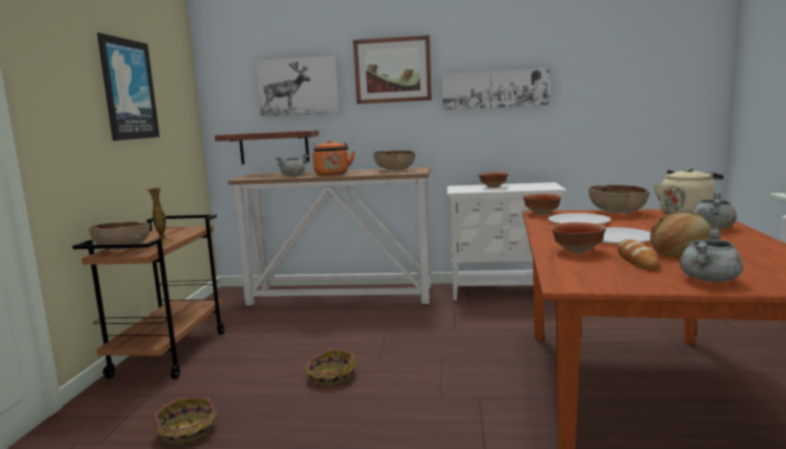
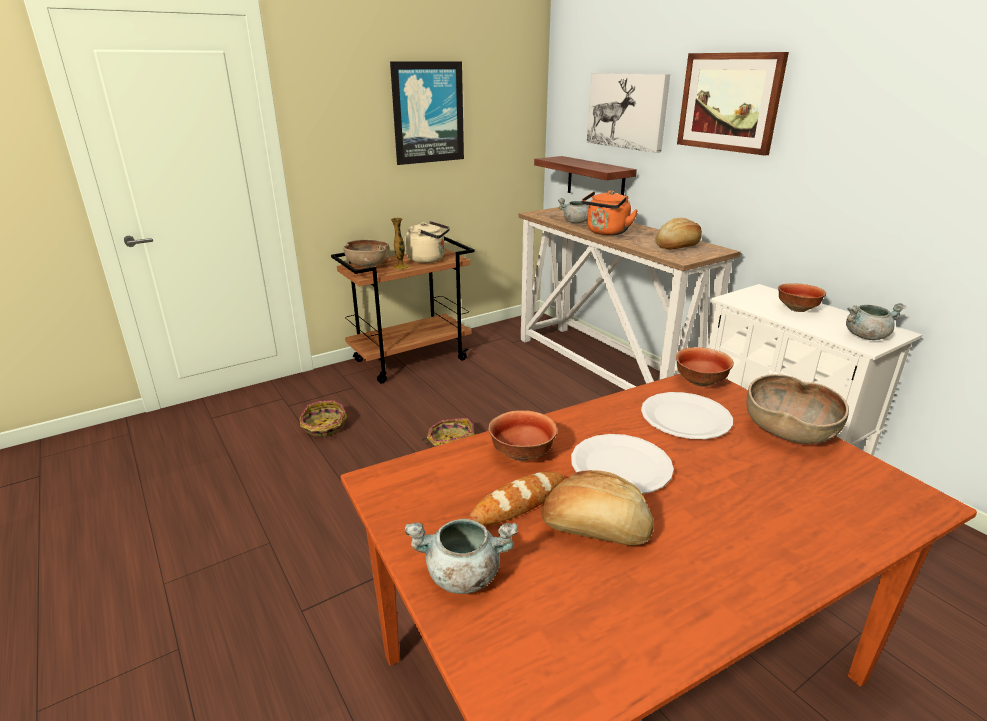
camera: 50 degrees right, 15 degrees up
brown bowl [374,150,415,171] -> bread [656,218,702,250]
picture [442,68,550,110] -> none
beige kettle [653,168,724,215] -> beige kettle moved to [405,221,450,263]
grey cooking pot [692,192,737,229] -> grey cooking pot moved to [846,303,906,340]

